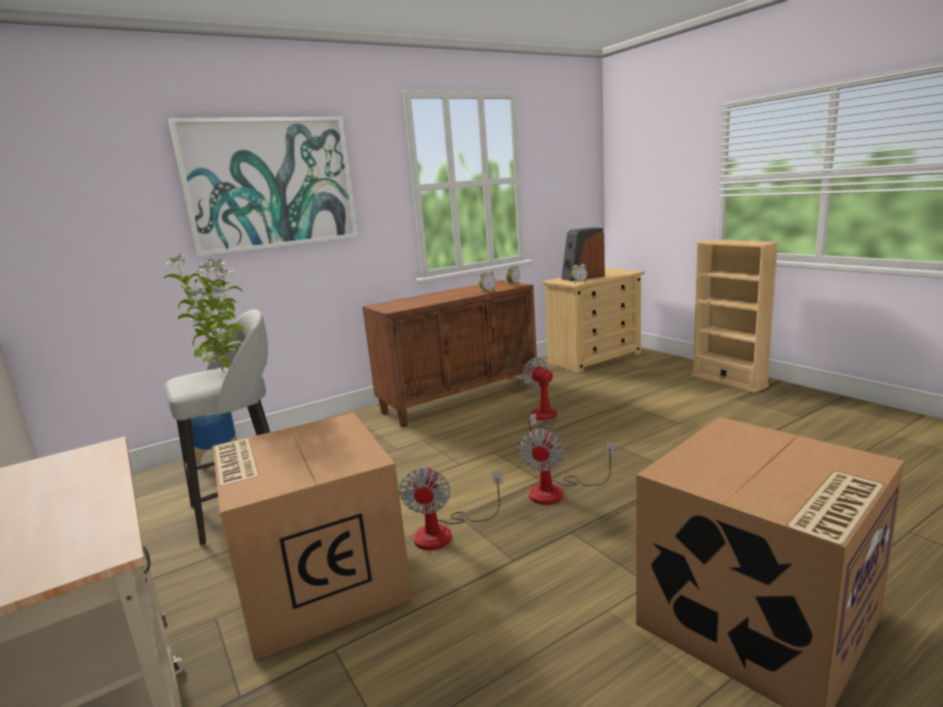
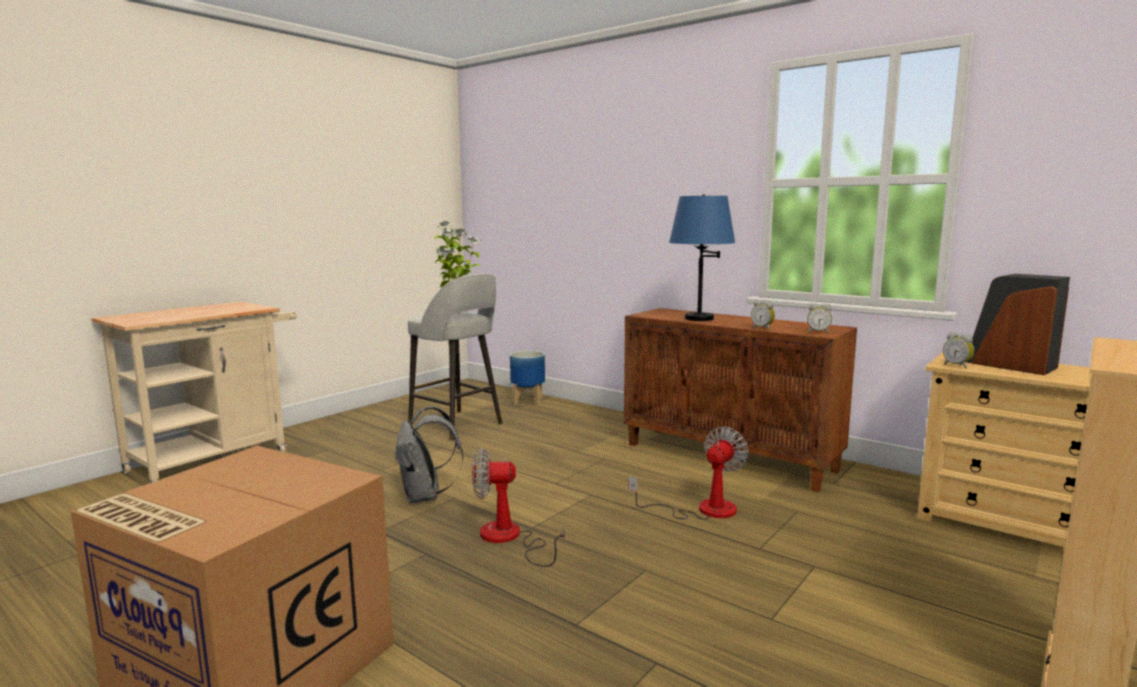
camera: 70 degrees right, 5 degrees down
picture [168,116,358,256] -> none
cardboard box [213,413,413,661] -> none
fan [399,466,503,550] -> grey backpack [395,406,463,503]
none -> blue table lamp [669,194,735,321]

